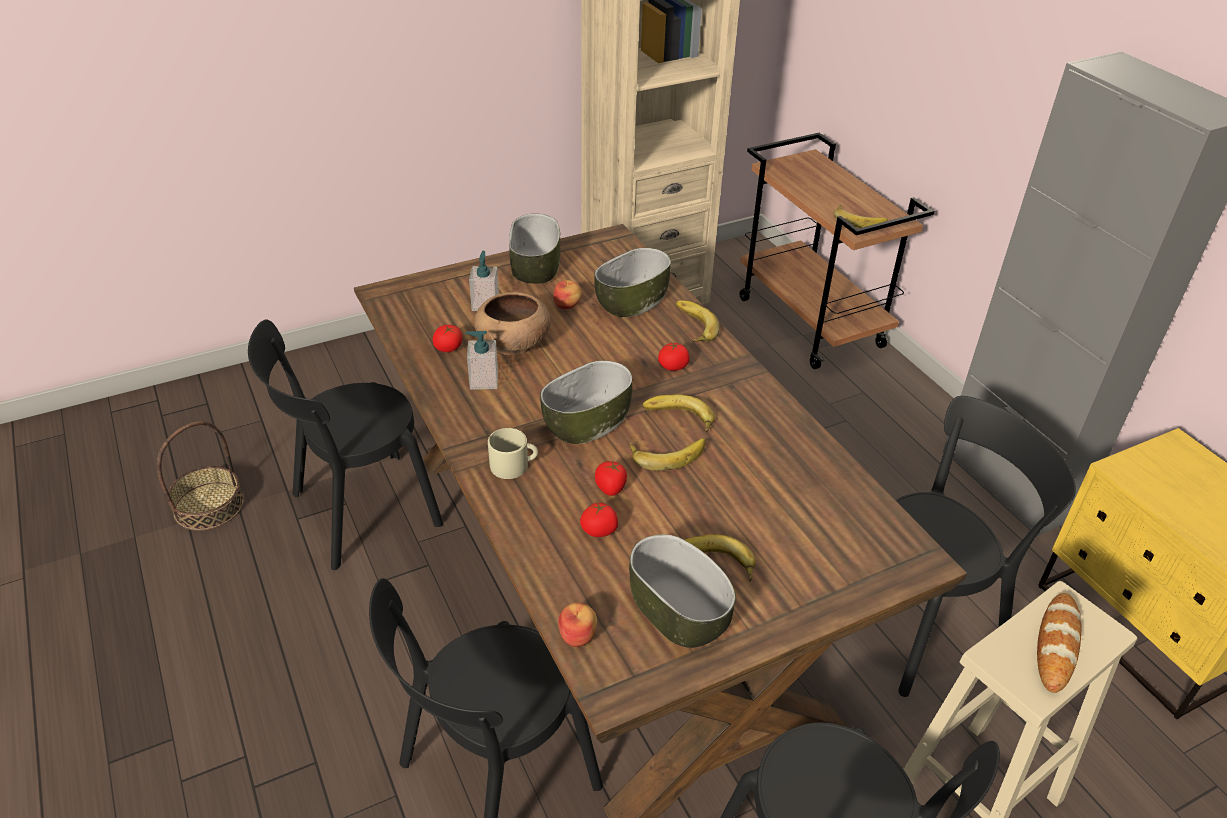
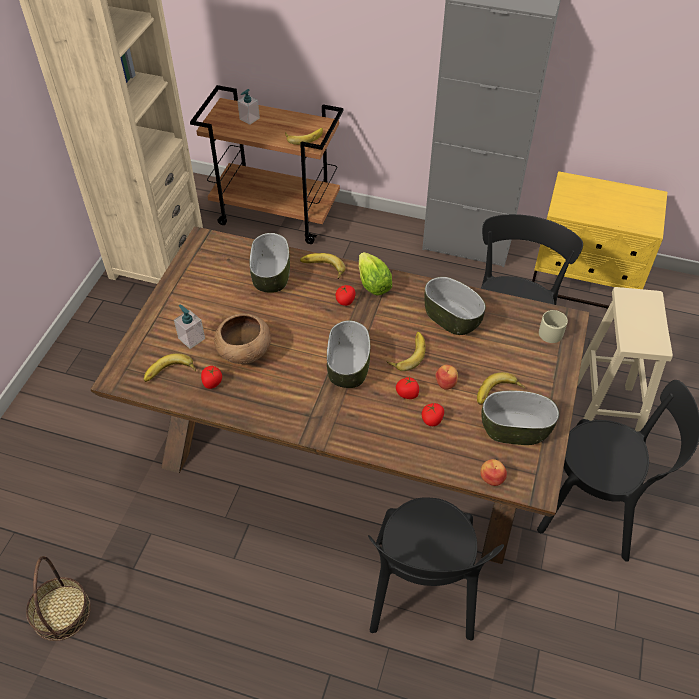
camera: 45 degrees left, 10 degrees up
black chair [248,319,443,570] -> none
soap dispenser [465,331,498,390] -> soap dispenser moved to [237,89,260,125]
beige mug [488,428,538,479] -> beige mug moved to [539,310,568,343]
bowl [509,213,560,284] -> bowl moved to [424,277,486,335]
apple [553,280,582,309] -> apple moved to [435,365,458,390]
banana [642,394,715,433] -> banana moved to [144,353,196,382]
bread [1037,593,1081,693] -> none
none -> lettuce [359,252,392,295]

